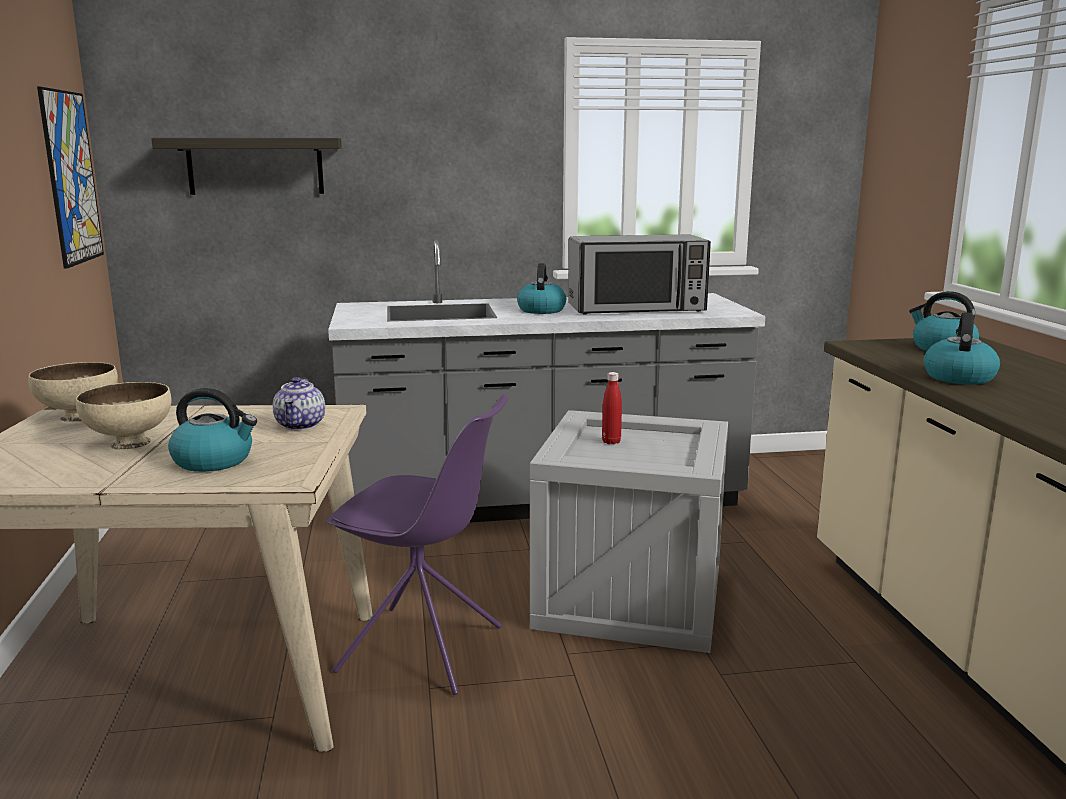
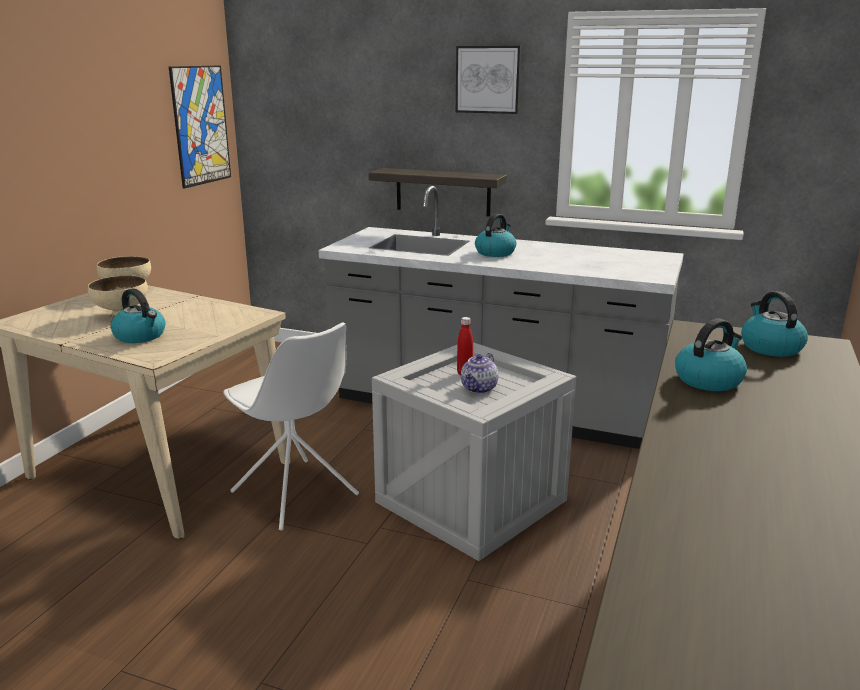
camera: 30 degrees right, 5 degrees up
shelf [151,138,342,195] -> shelf moved to [369,168,507,217]
teapot [273,377,325,430] -> teapot moved to [461,353,498,394]
purple chair [326,394,508,695] -> white chair [223,323,359,530]
microwave [568,235,711,314] -> none
none -> picture [456,46,521,114]

